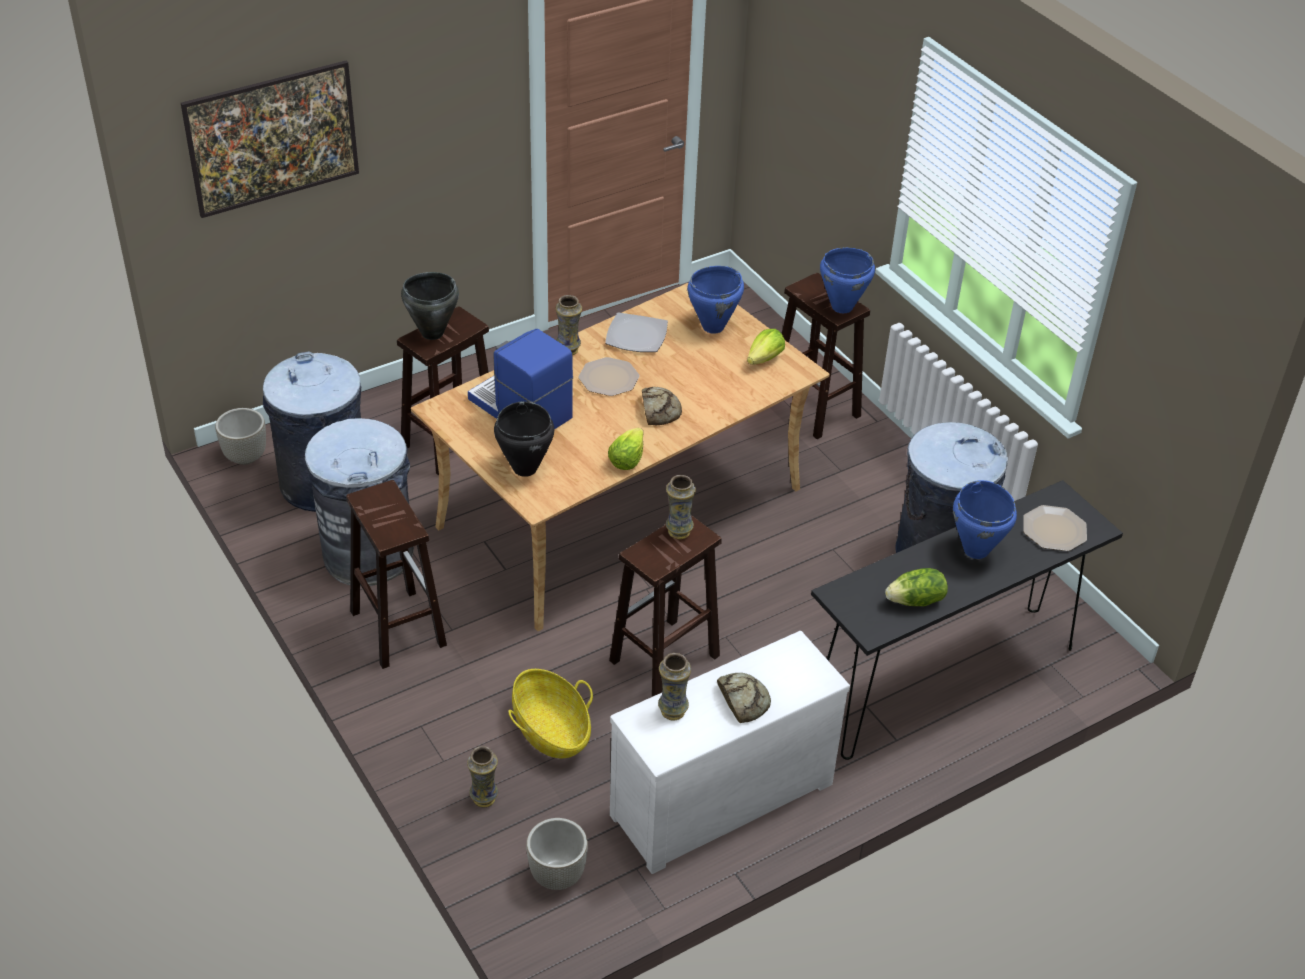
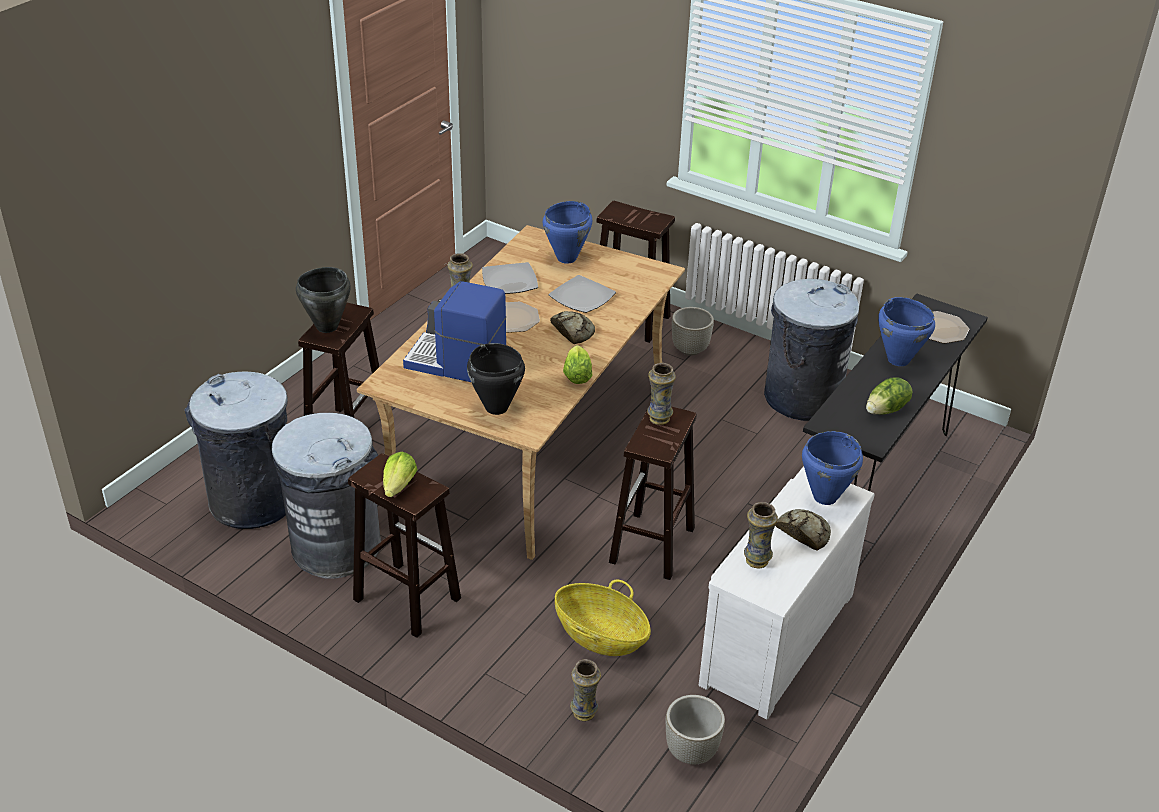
camera: 25 degrees left, 5 degrees down
picture [181,61,359,218] -> none
grey planter [215,408,266,465] -> grey planter moved to [672,307,714,356]
lettuce [747,329,785,365] -> lettuce moved to [383,452,418,497]
blue cooking pot [820,247,875,313] -> blue cooking pot moved to [802,431,863,505]
none -> plate [548,275,616,313]

